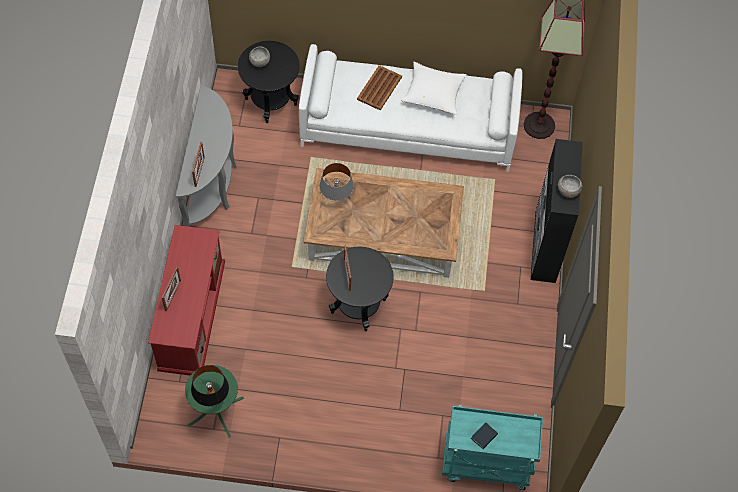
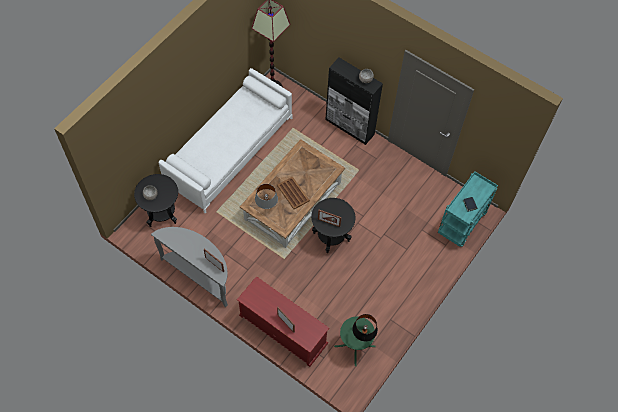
camera: 60 degrees left, 0 degrees up
brown tray [357,65,402,111] -> brown tray moved to [277,177,310,209]
white pillow [401,61,467,115] -> none

